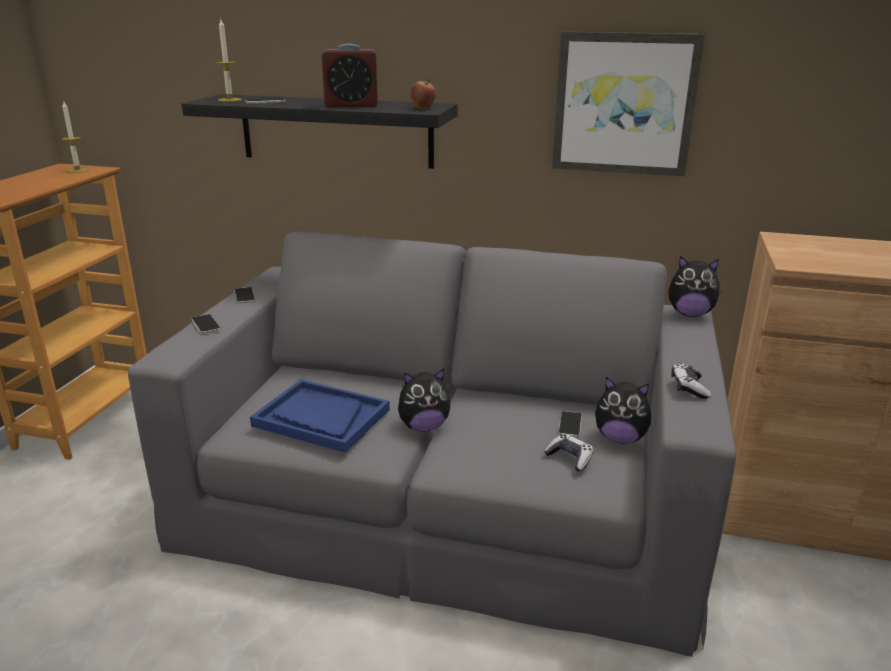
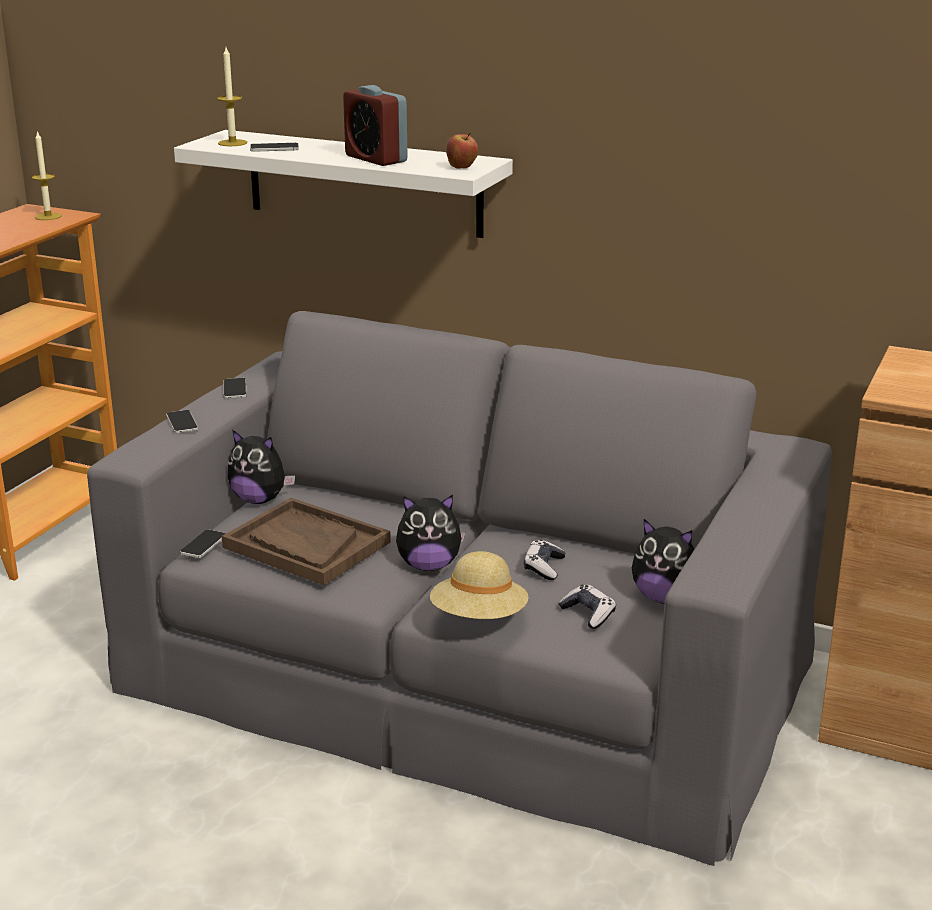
camera: 10 degrees right, 0 degrees up
black shelf [182,94,458,169] -> white shelf [174,130,513,238]
blue tray [250,379,390,453] -> brown tray [222,498,391,585]
alarm clock [322,44,378,107] -> alarm clock turned 45 degrees clockwise [343,85,408,166]
picture [552,31,705,176] -> none
phone [558,411,582,437] -> phone moved to [180,530,226,558]
plush toy [668,256,722,317] -> plush toy moved to [228,430,295,504]
game controller [671,364,711,399] -> game controller moved to [524,540,566,580]
none -> beige hat [430,551,529,619]

